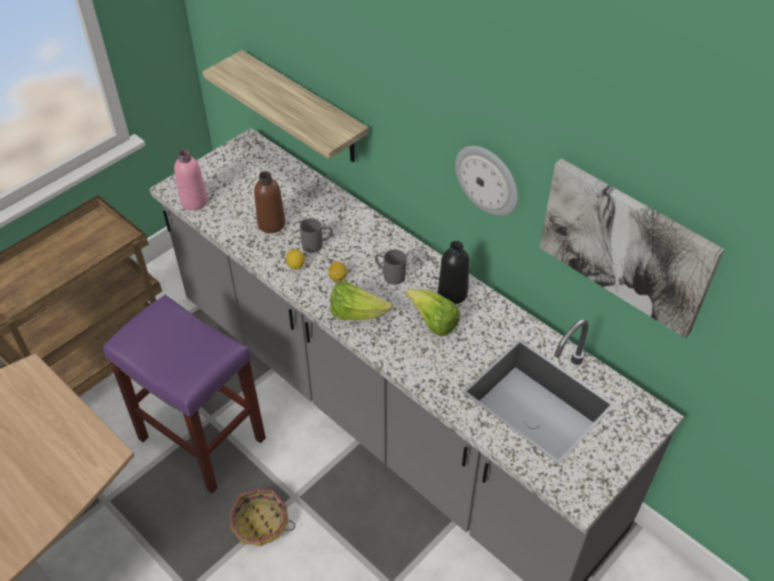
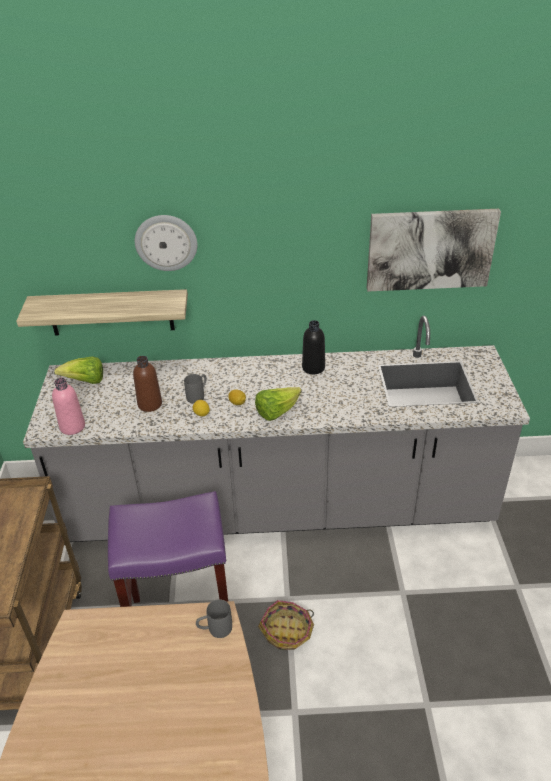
camera: 45 degrees left, 10 degrees down
grey mug [375,249,406,285] -> grey mug moved to [196,599,232,638]
lettuce [405,289,459,337] -> lettuce moved to [54,357,103,384]
wall clock [455,146,518,216] -> wall clock moved to [135,215,197,271]

